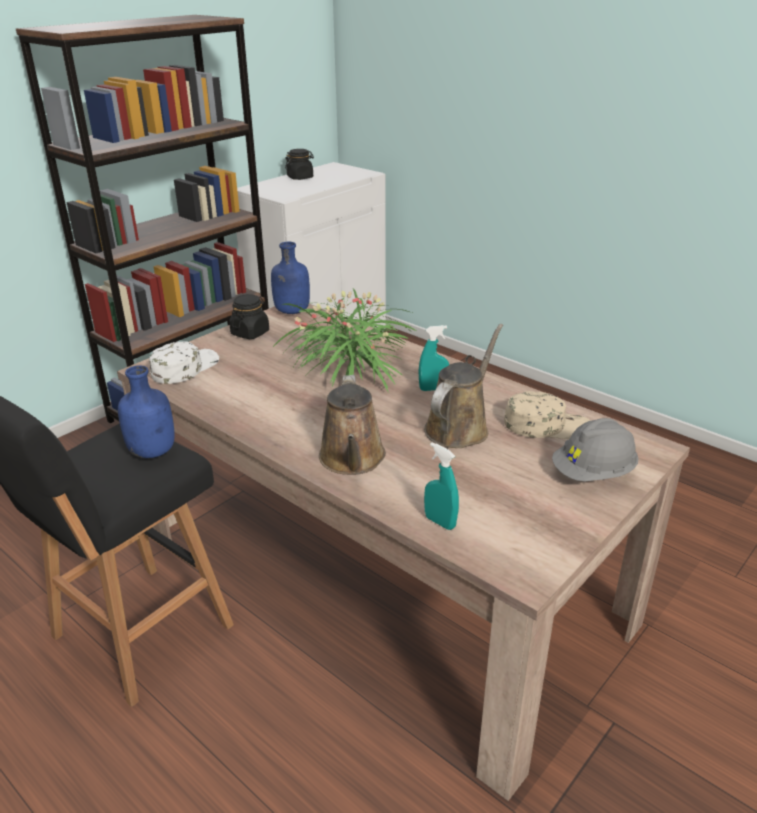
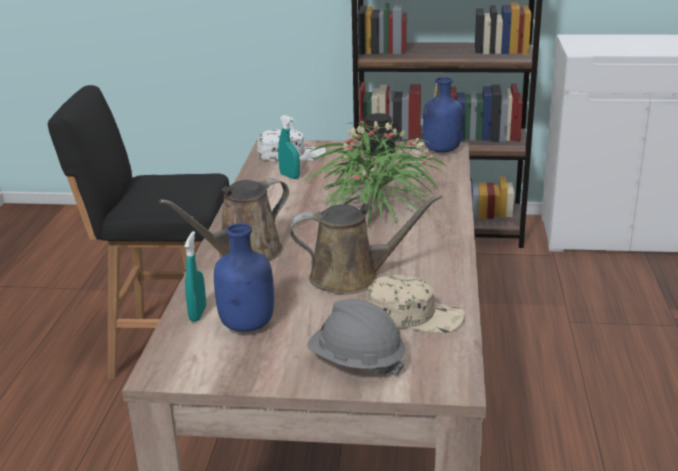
camera: 55 degrees right, 5 degrees down
blue bottle [118,365,175,458] -> blue bottle moved to [214,223,274,332]
black jar [285,149,314,180] -> none
turquoise spray bottle [418,325,449,391] -> turquoise spray bottle moved to [278,115,300,179]
beige cap [504,391,590,439] -> beige cap turned 45 degrees counterclockwise [366,275,465,333]

